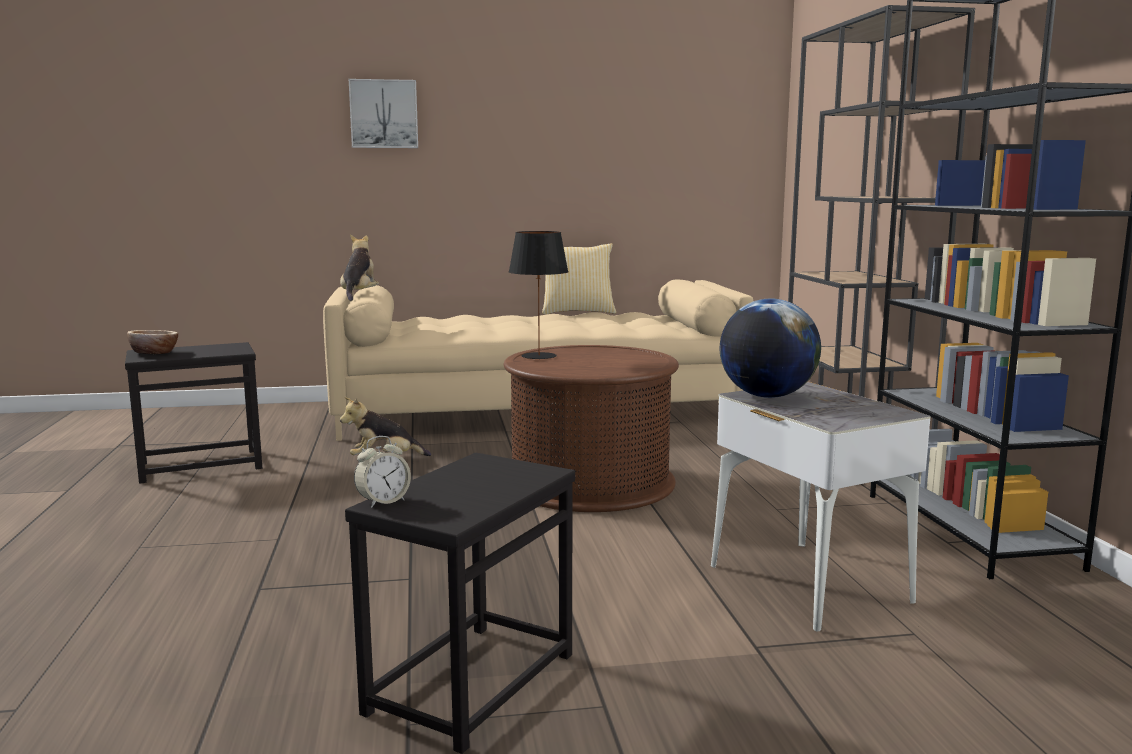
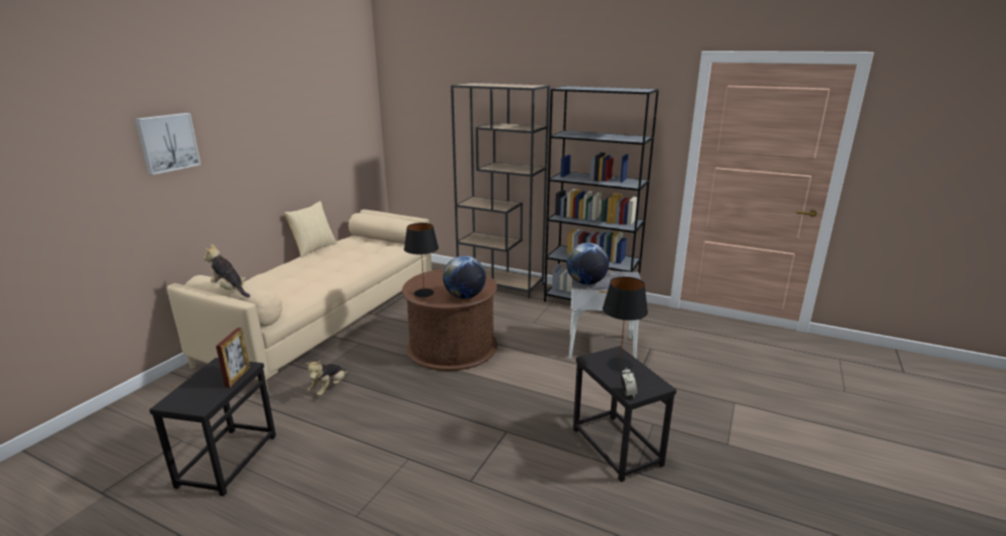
camera: 55 degrees left, 10 degrees up
bowl [127,330,178,354] -> none
none -> picture frame [216,328,250,388]
none -> globe [443,256,486,299]
none -> black table lamp [602,277,648,371]

